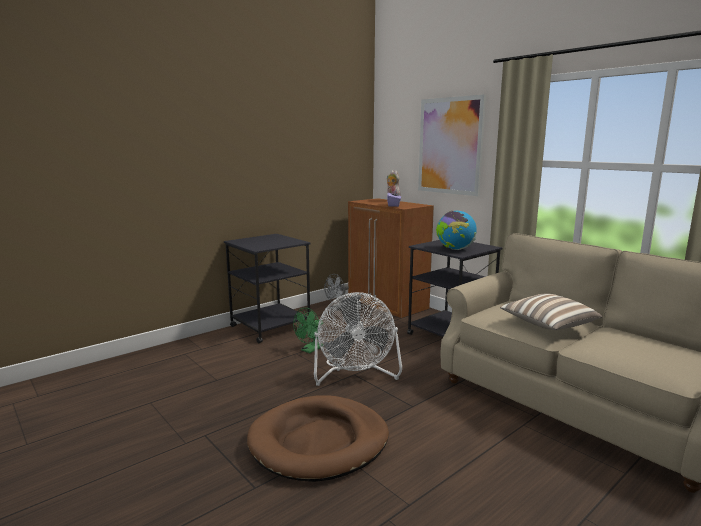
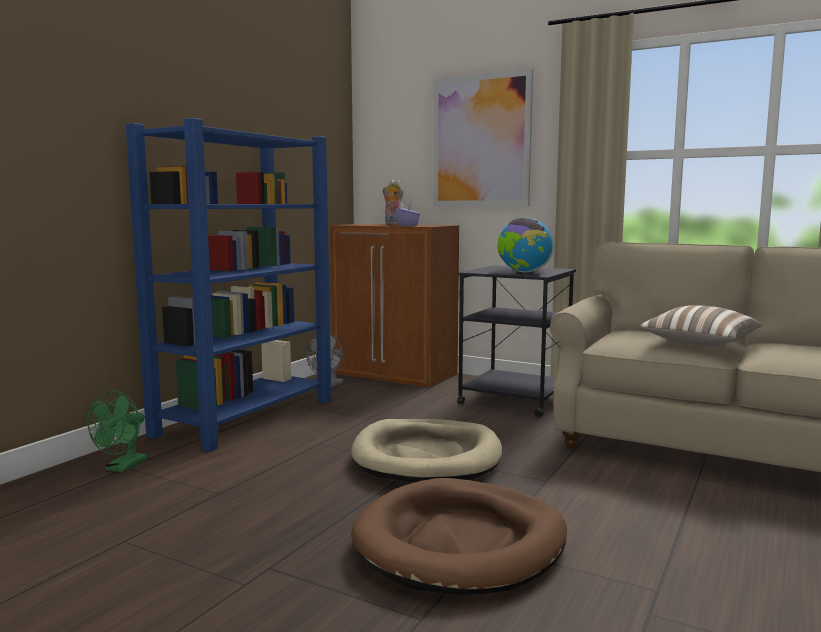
camera: 20 degrees left, 5 degrees down
black cart [224,234,311,343] -> blue bookcase [126,118,331,452]
green fan [293,308,323,353] -> green fan moved to [87,391,147,472]
white fan [314,292,402,386] -> beige dog bed [351,419,502,482]

